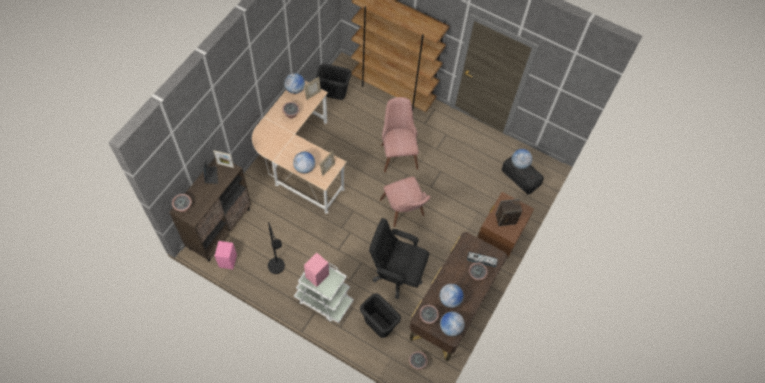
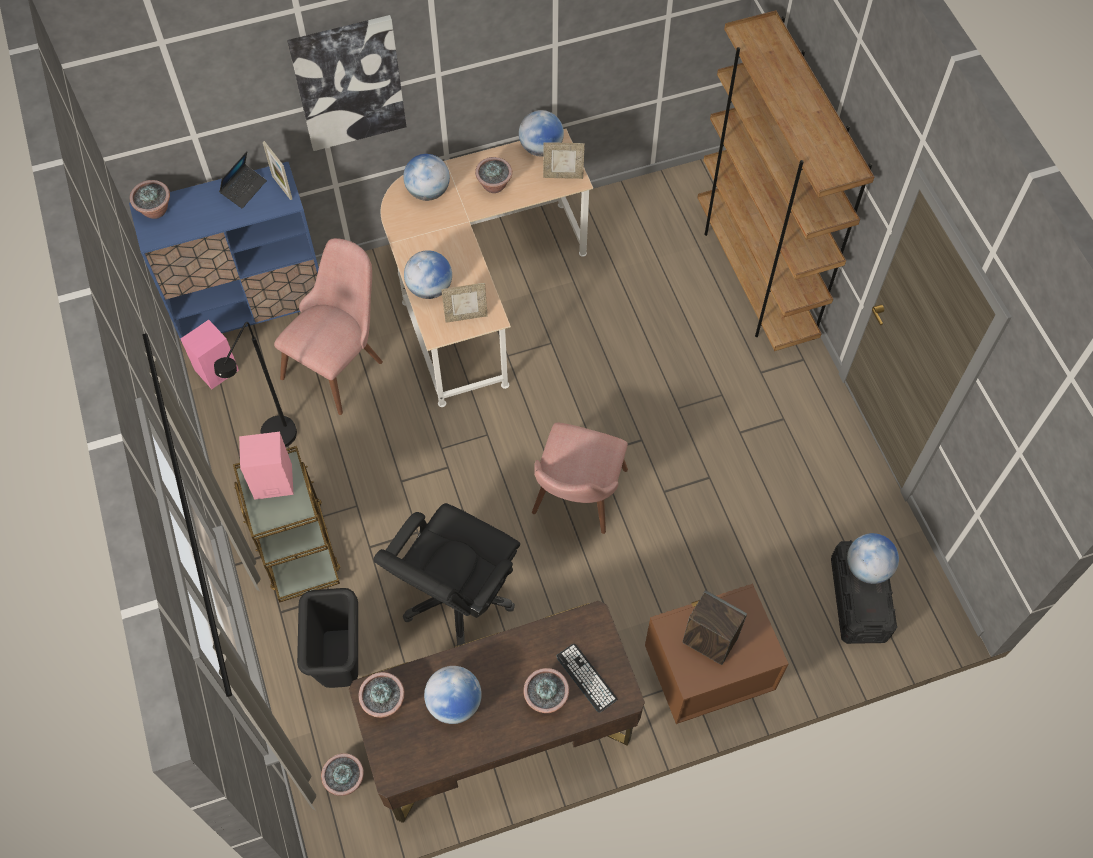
camera: 45 degrees right, 0 degrees up
brown cabinet [169,158,251,261] -> blue cabinet [129,162,319,342]
white cart [294,262,354,323] -> brown cart [233,446,340,602]
black trash can [316,64,351,100] -> none
black office chair [369,218,429,299] -> black office chair turned 120 degrees counterclockwise [374,503,520,646]
pink chair [381,97,419,172] -> pink chair moved to [274,238,383,415]
globe [440,312,465,336] -> globe moved to [403,154,450,201]
none -> picture [287,15,406,151]

